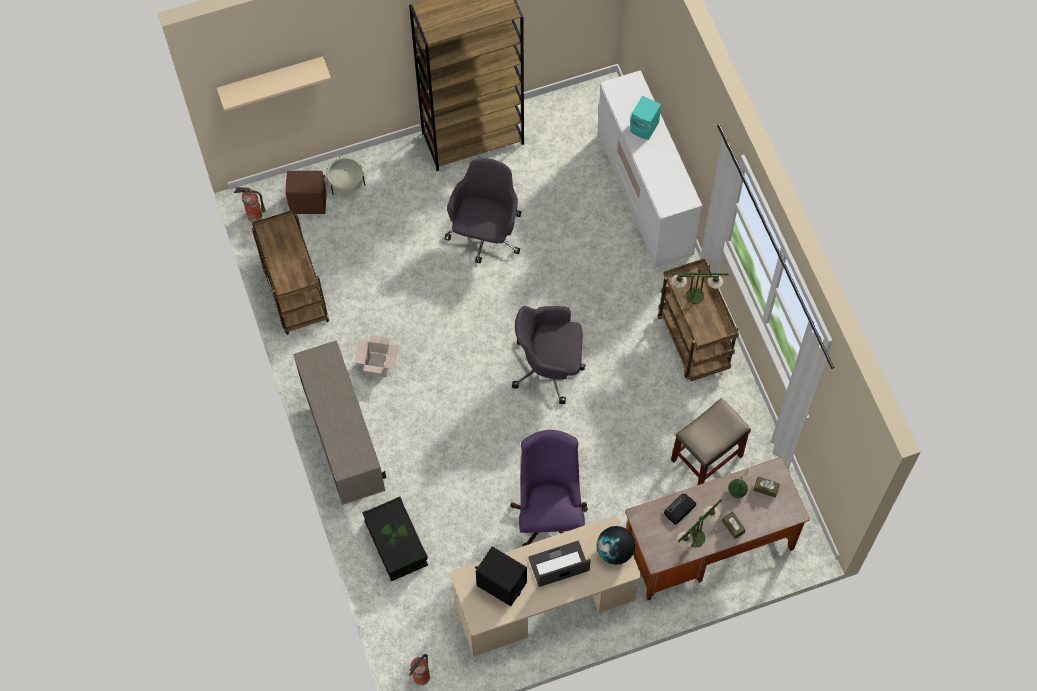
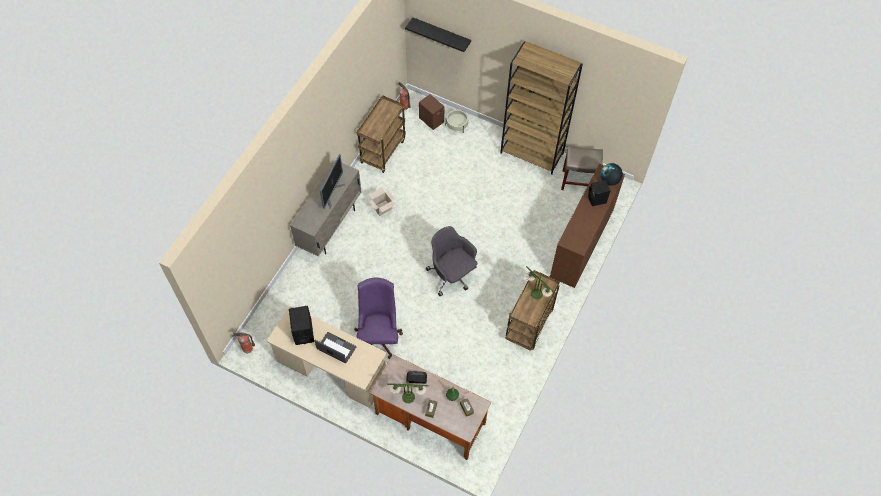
camera: 45 degrees right, 5 degrees down
beige shelf [217,56,331,111] -> black shelf [405,17,471,52]
black storage box [362,497,428,581] -> none
grey office chair [445,158,521,263] -> none
purple office chair [511,430,588,547] -> purple office chair turned 45 degrees counterclockwise [354,278,403,359]
white dresser [597,70,702,268] -> brown dresser [550,164,625,288]
globe [597,526,635,565] -> globe moved to [600,163,623,186]
turquoise speaker [630,96,661,140] -> black speaker [588,180,610,206]
beige stool [671,398,751,485] -> beige stool moved to [561,146,603,190]
none -> monitor [320,154,345,209]

